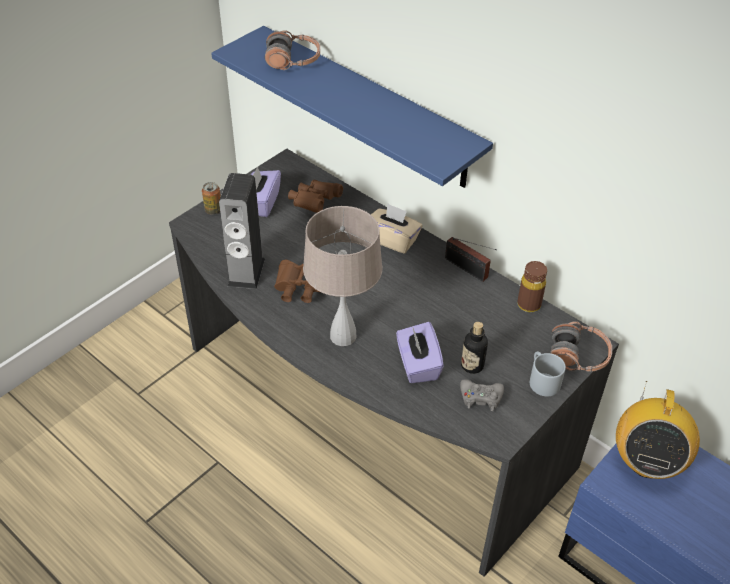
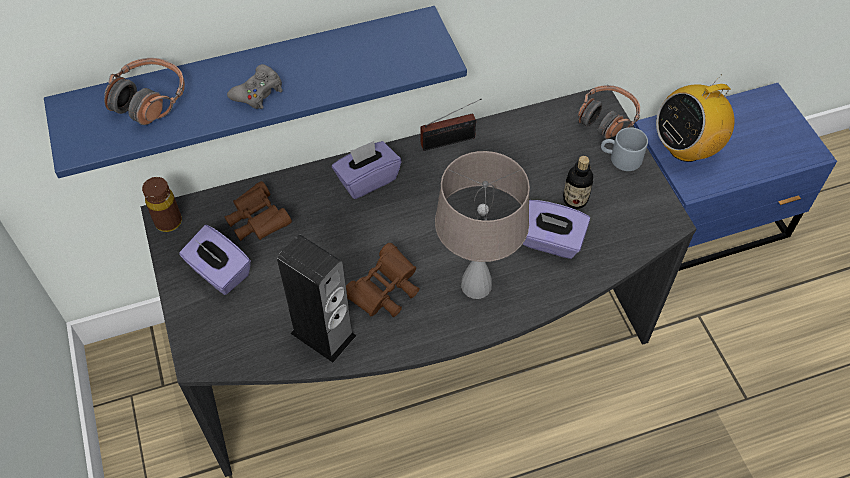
camera: 60 degrees left, 10 degrees up
can [202,182,221,215] -> none
beige tissue box [371,204,423,253] -> purple tissue box [332,141,401,199]
grey game controller [460,379,504,411] -> grey game controller moved to [227,64,283,109]
brown bottle [517,261,547,312] -> brown bottle moved to [142,177,182,232]
radio [616,381,700,479] -> radio turned 105 degrees clockwise [656,74,735,162]

